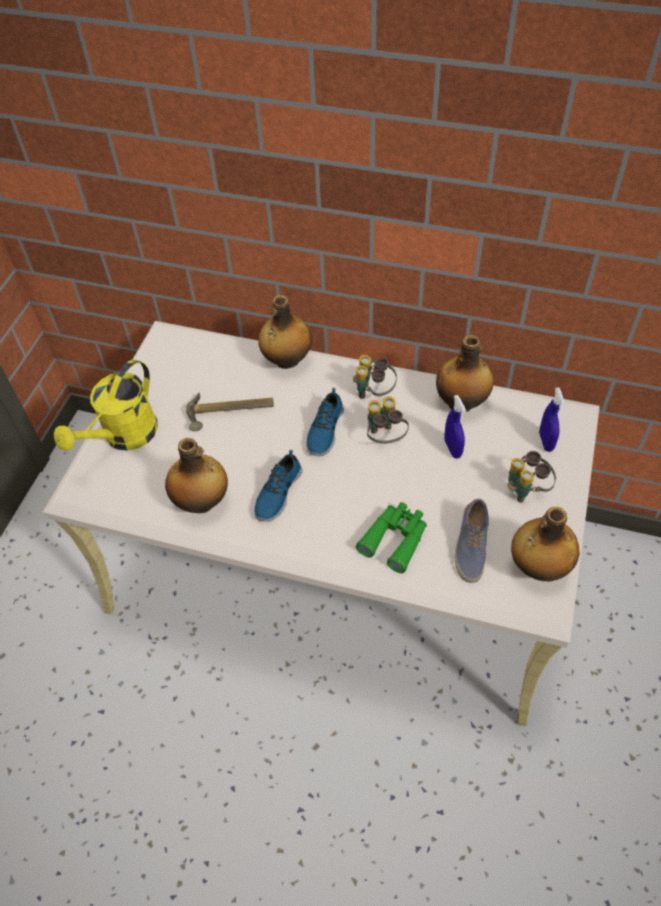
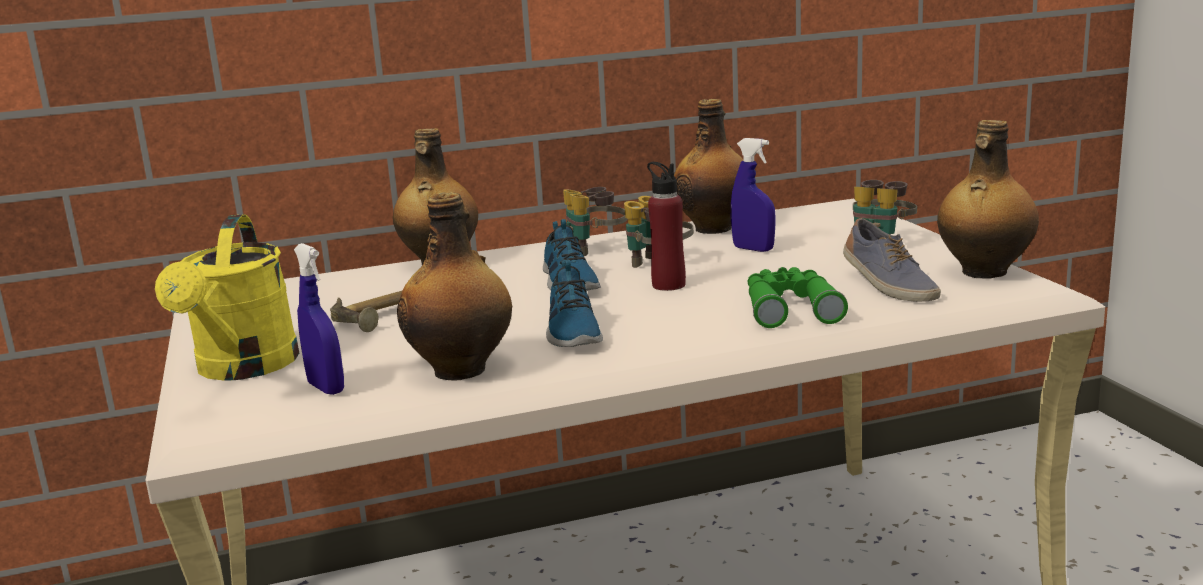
camera: 35 degrees left, 35 degrees down
blue spray bottle [539,388,565,452] -> blue spray bottle moved to [294,243,344,395]
none -> red bottle [647,162,686,291]

